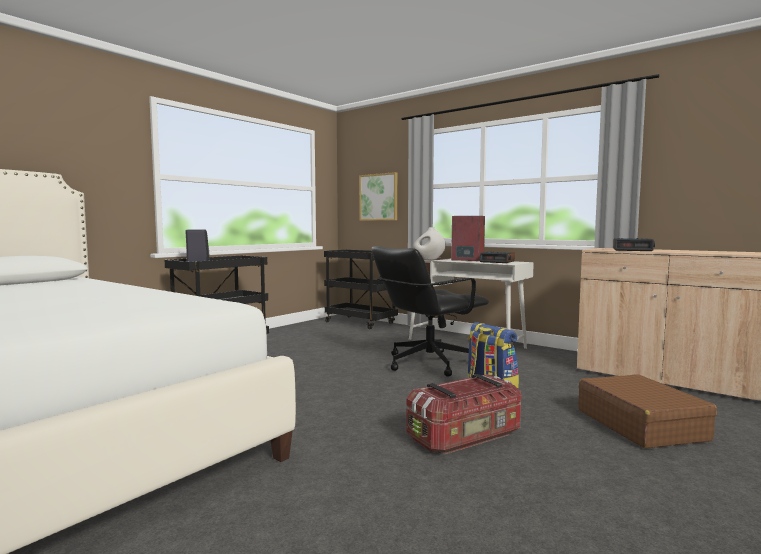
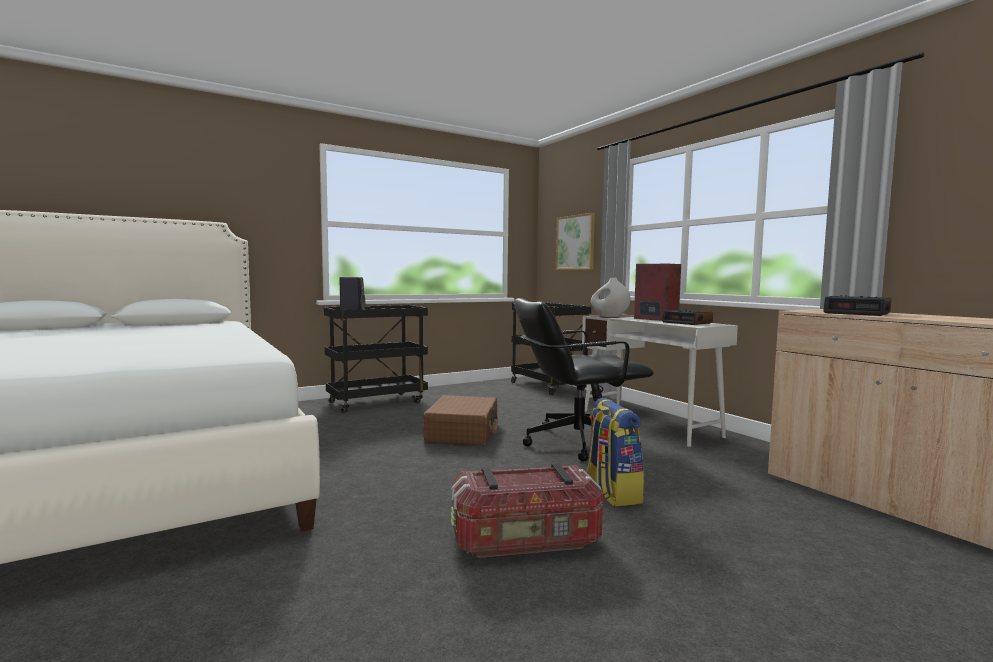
camera: 20 degrees right, 0 degrees up
brown suitcase [578,374,717,448] -> brown suitcase moved to [423,395,498,445]

